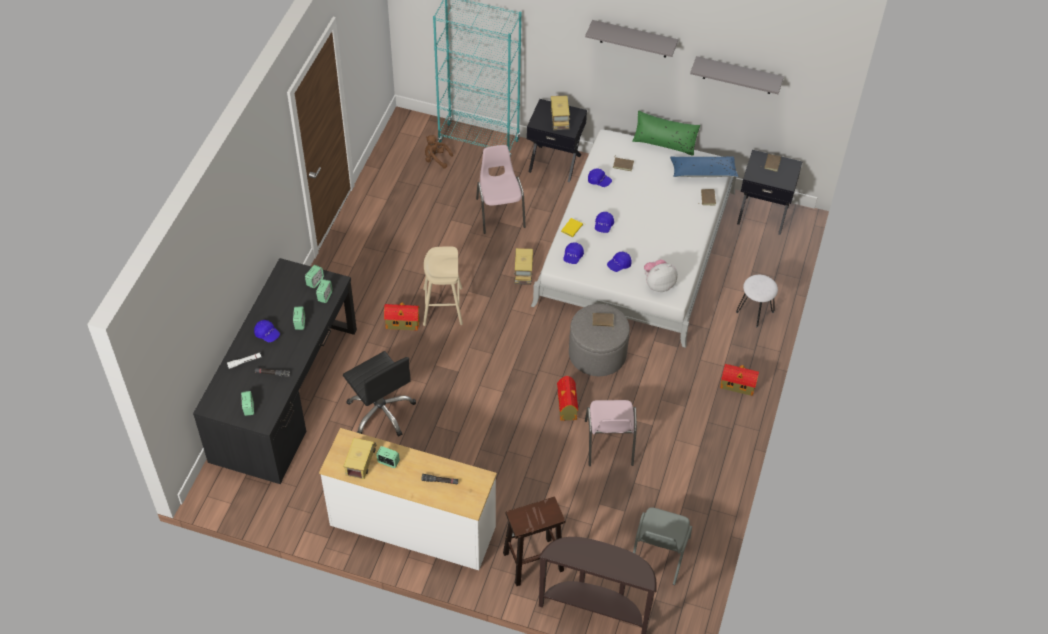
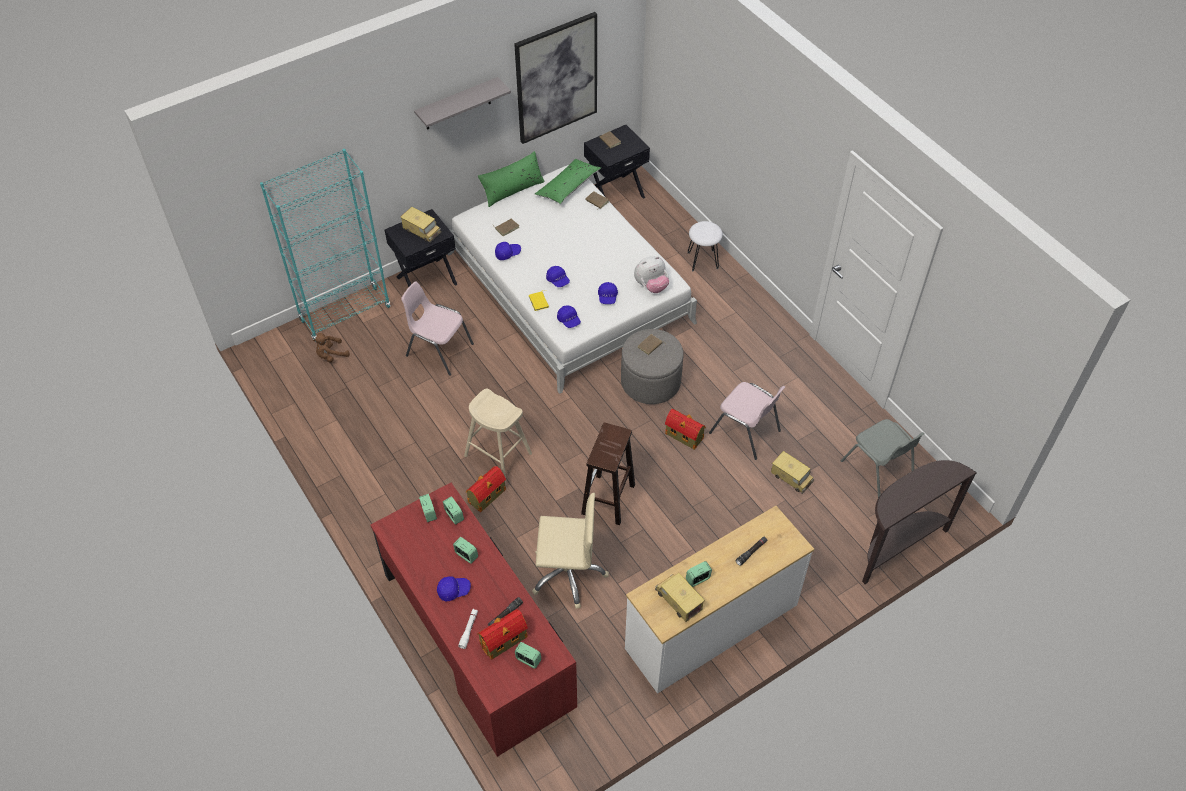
camera: 50 degrees left, 0 degrees up
black desk [193,258,357,484] -> red desk [371,483,577,757]
black office chair [343,351,416,437] -> beige office chair [532,493,609,609]
brown stool [503,497,565,586] -> brown stool moved to [581,422,635,525]
toy truck [514,248,533,285] -> toy truck moved to [771,451,814,494]
plush toy [644,259,678,292] -> plush toy turned 135 degrees counterclockwise [634,256,669,293]
blue pillow [670,156,739,177] -> green pillow [535,159,601,204]
grey shelf [690,56,784,94] -> picture [514,12,597,144]
toy house [720,364,759,396] -> toy house moved to [477,609,528,660]

